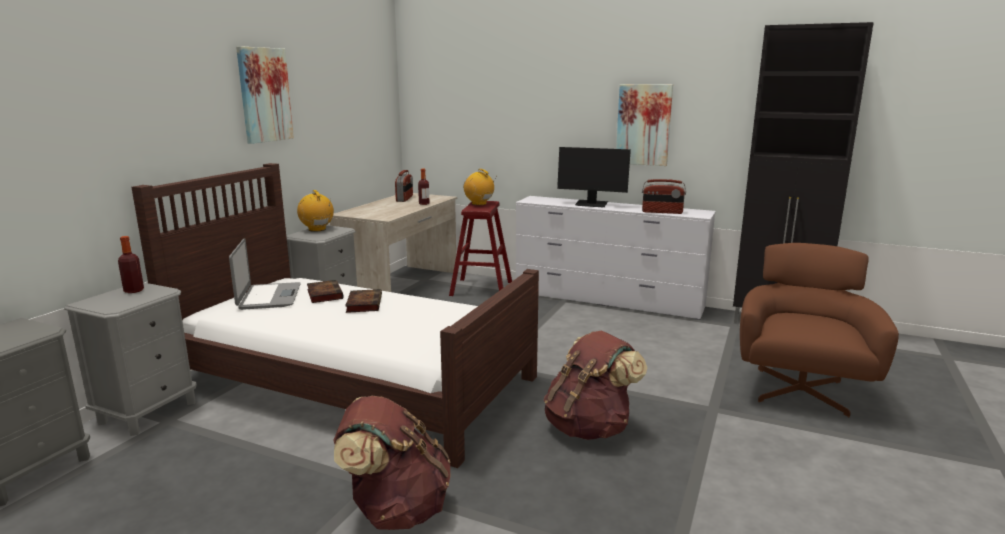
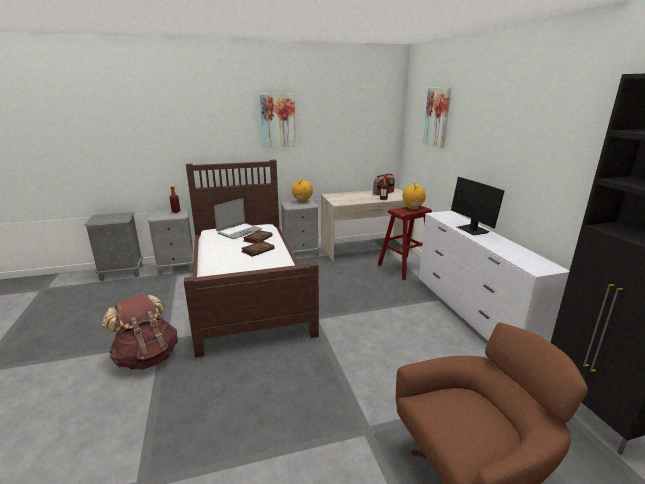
camera: 50 degrees right, 5 degrees up
brown backpack [544,331,647,440] -> none
picture [616,84,673,166] -> picture moved to [423,88,451,148]
radio [642,179,686,214] -> none

